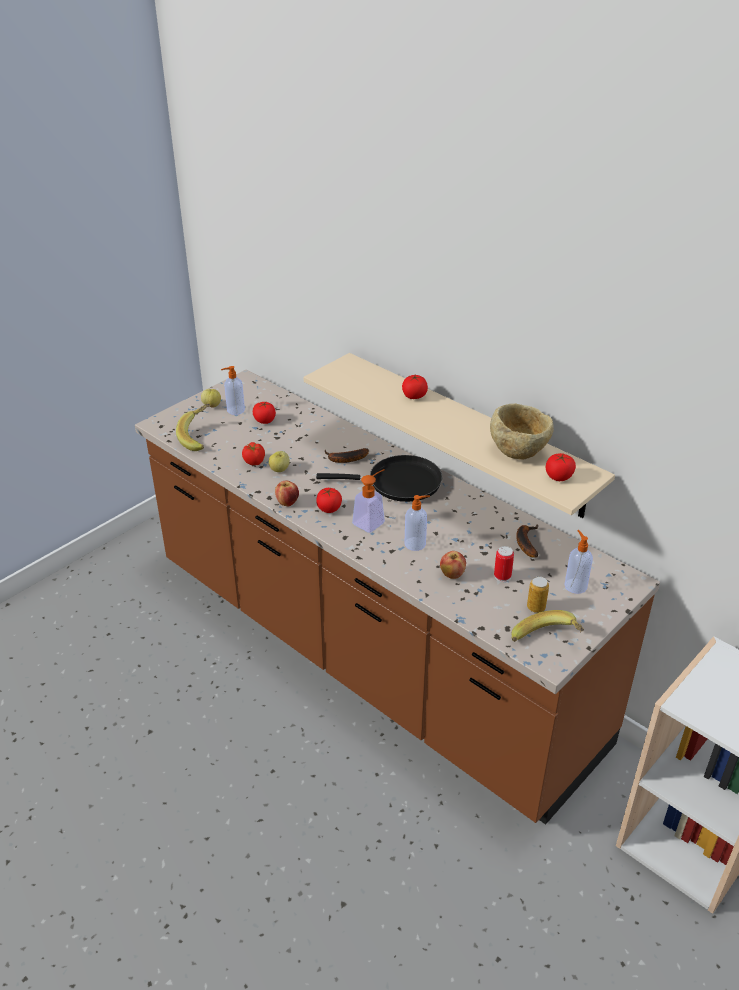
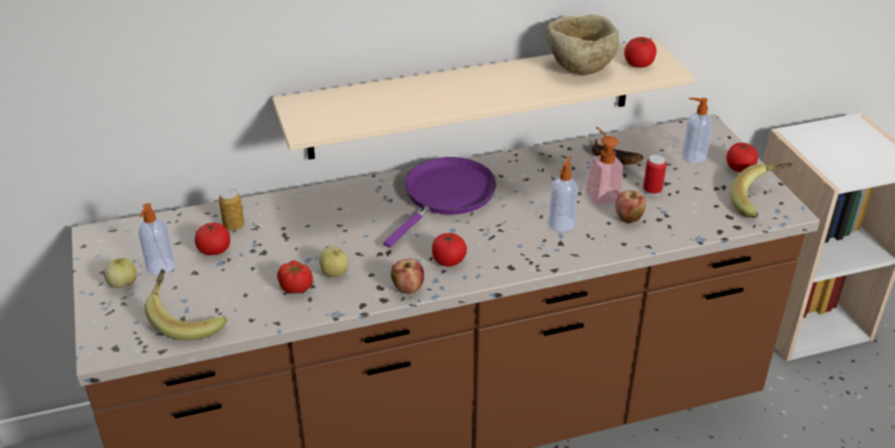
camera: 60 degrees left, 0 degrees up
black frying pan [316,455,443,502] -> purple frying pan [383,157,497,248]
banana [325,448,369,463] -> none
soap dispenser [352,469,385,533] -> soap dispenser moved to [585,127,623,206]
tomato [402,375,428,399] -> tomato moved to [726,142,758,172]
can [527,577,549,613] -> can moved to [219,189,244,231]

